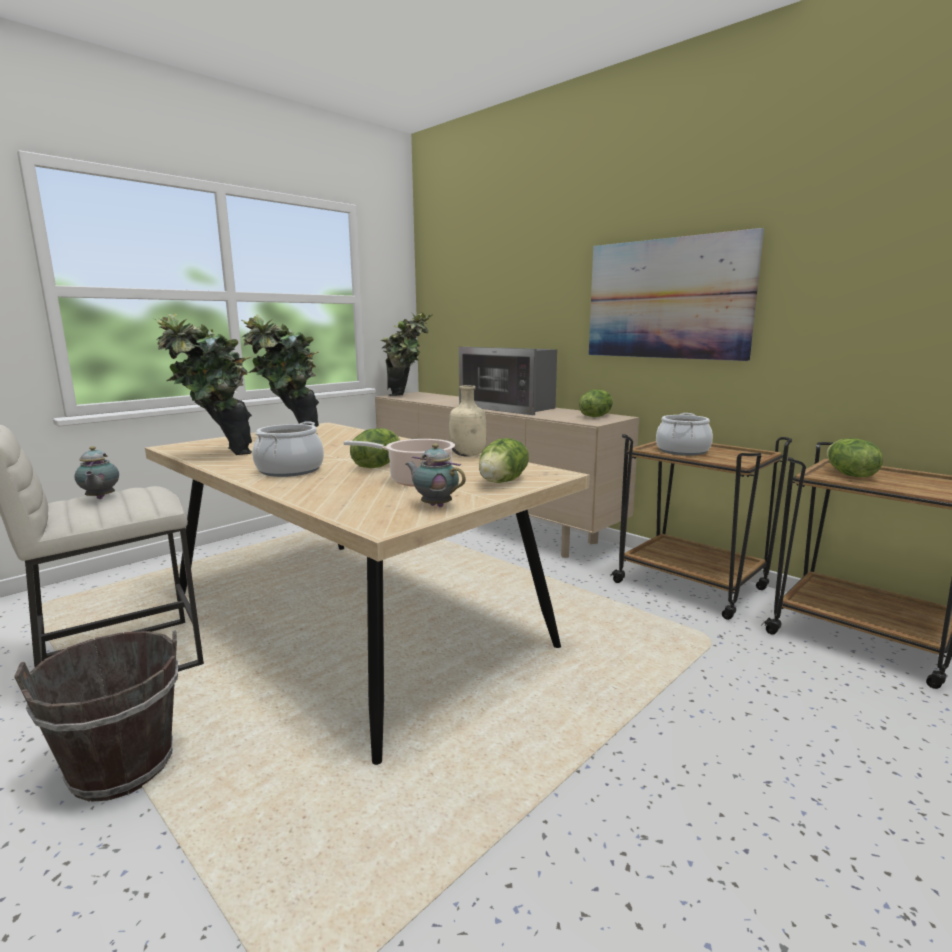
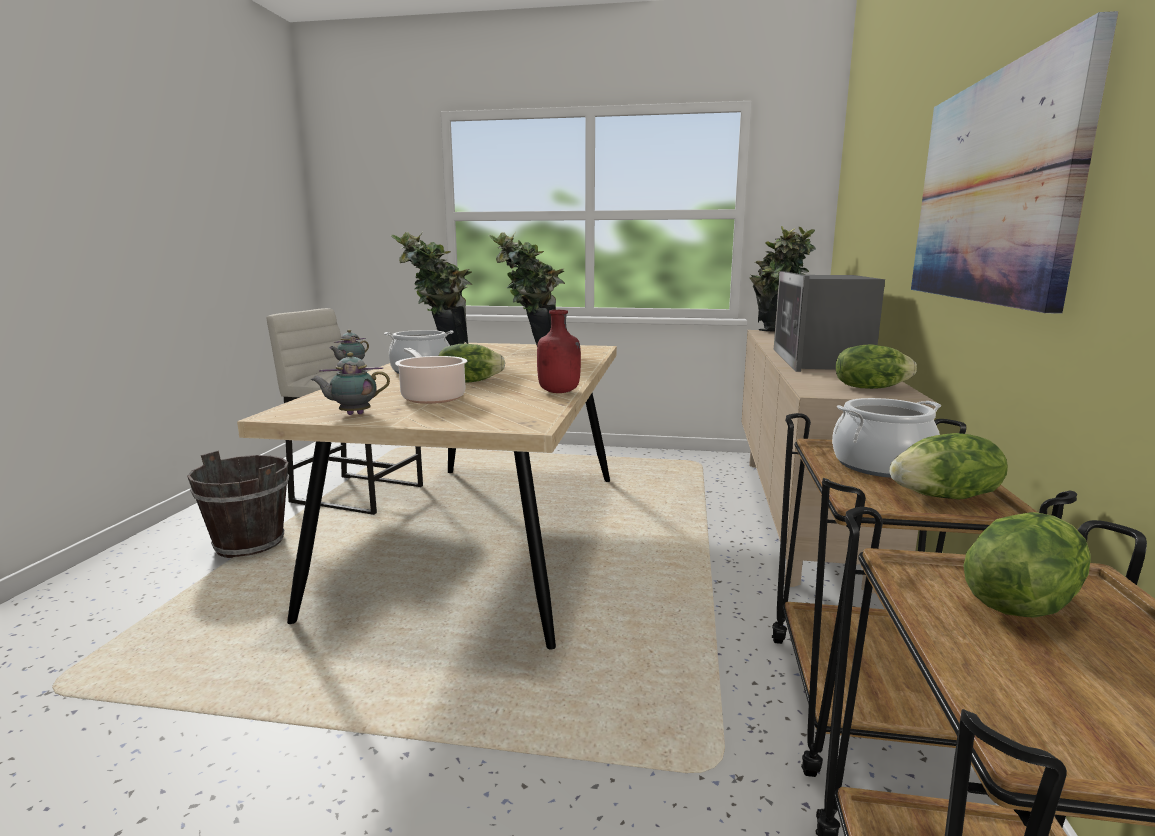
camera: 55 degrees right, 0 degrees up
teapot [406,444,466,507] -> teapot turned 105 degrees counterclockwise [311,352,390,415]
beige bottle [449,385,487,457] -> red bottle [537,310,581,393]
lettuce [479,438,529,483] -> lettuce moved to [890,433,1008,500]

